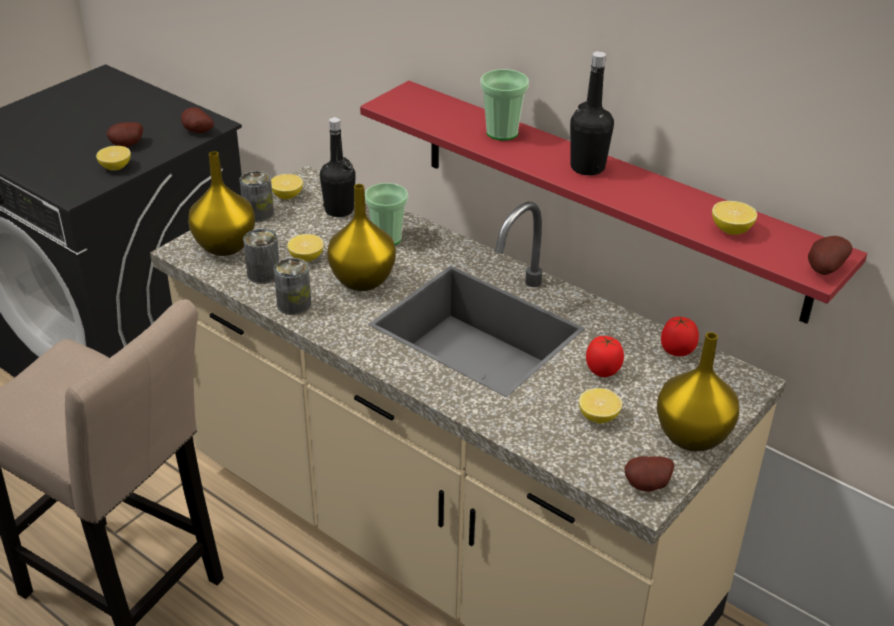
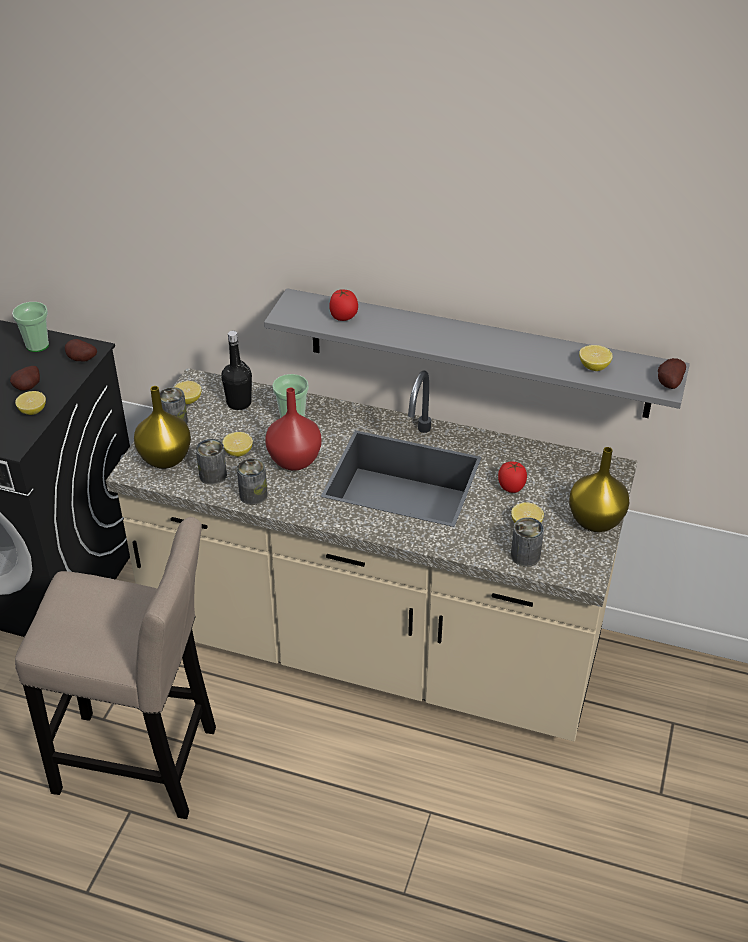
camera: 20 degrees left, 5 degrees up
yellow vase [327,184,396,291] -> red vase [265,388,322,471]
red shelf [360,81,867,324] -> grey shelf [264,288,690,418]
cup [481,69,529,141] -> cup moved to [12,302,49,352]
black bottle [570,51,614,175] -> none
potato [625,456,674,492] -> none
tomato [661,316,699,356] -> tomato moved to [329,290,358,321]
none -> can [511,517,544,567]

